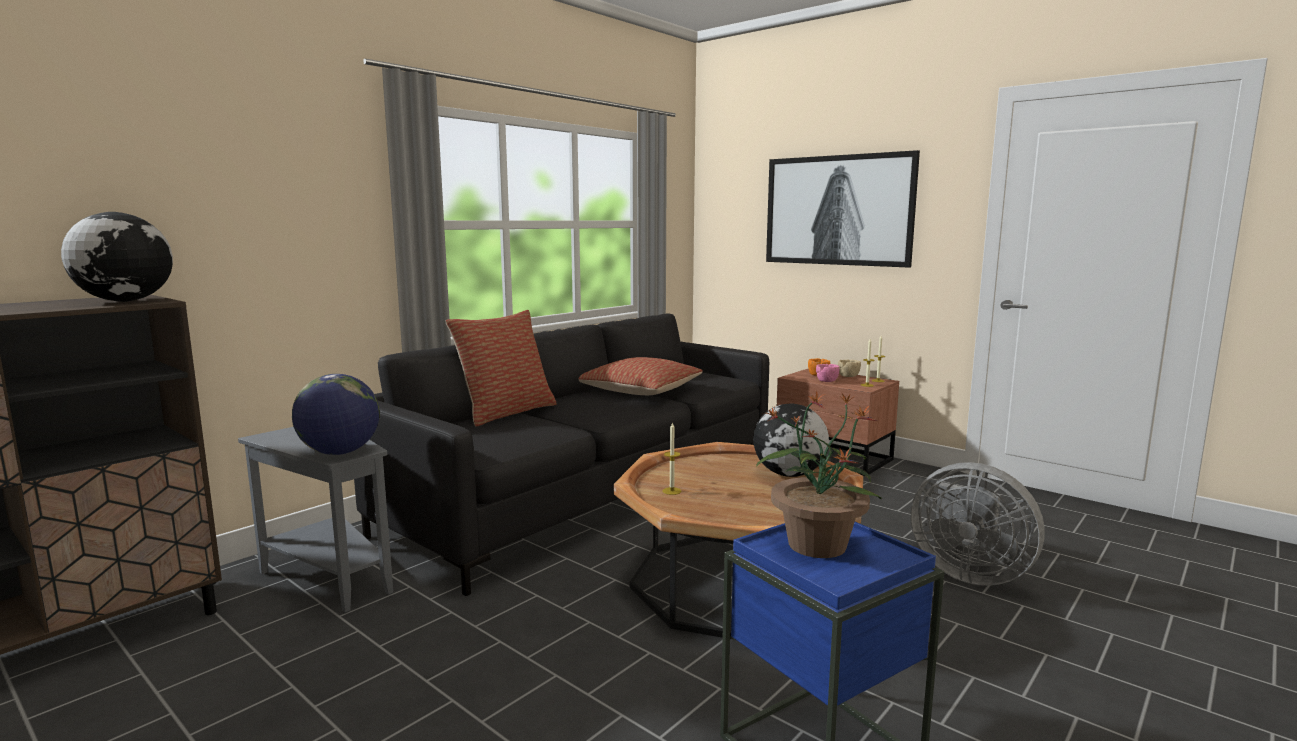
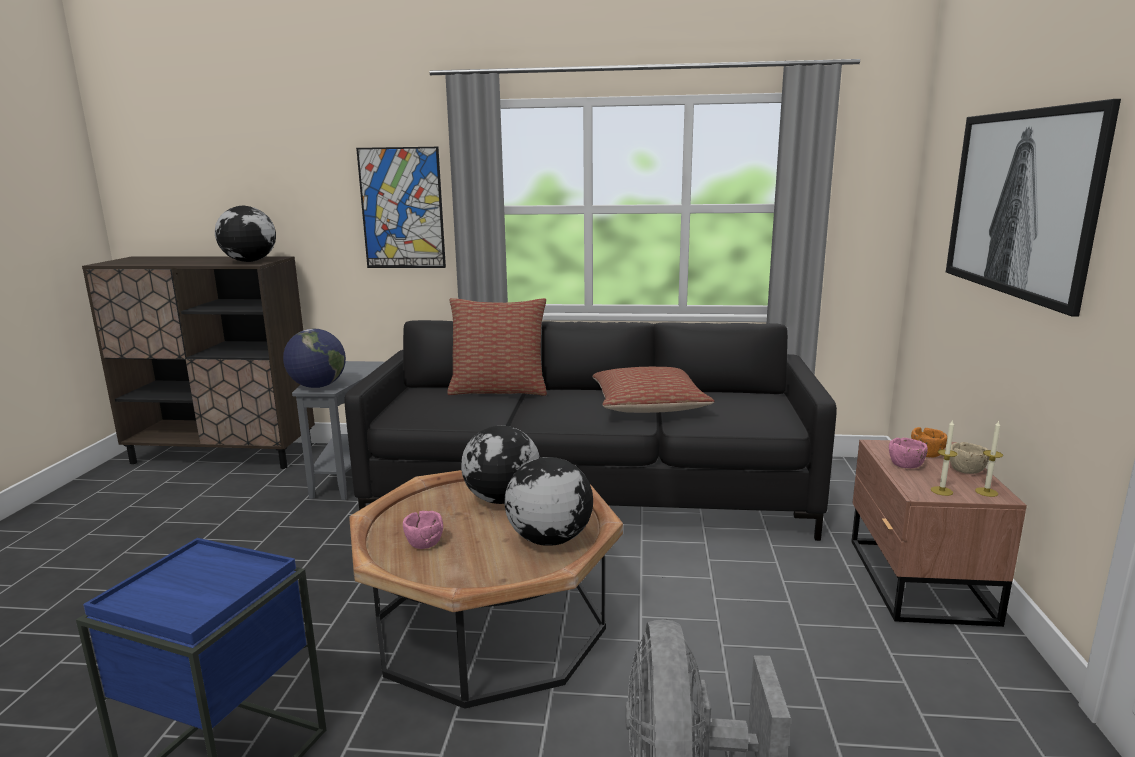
camera: 55 degrees right, 5 degrees up
candle [663,422,681,495] -> none
potted plant [756,390,881,558] -> none
none -> picture [356,147,446,268]
none -> pink bowl [403,511,443,549]
none -> globe [461,426,540,504]

